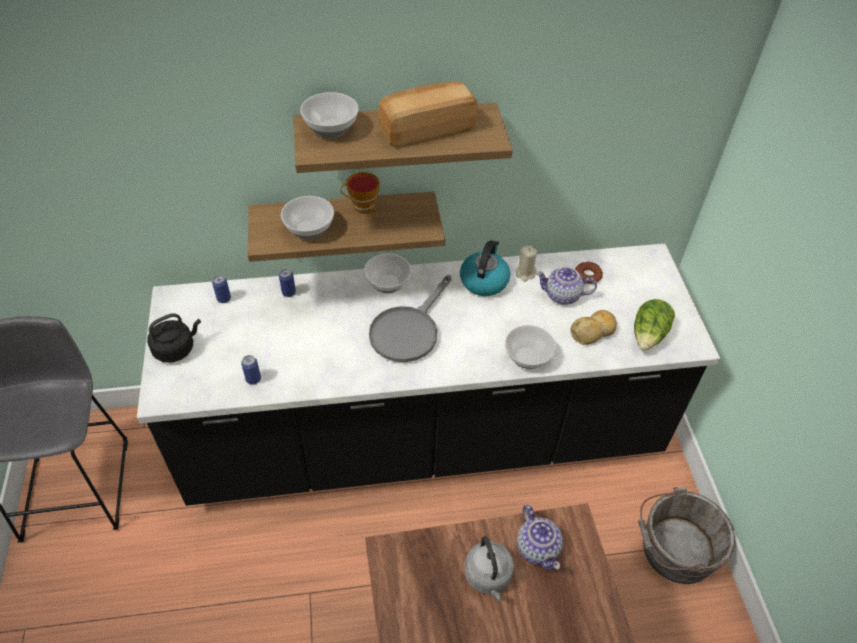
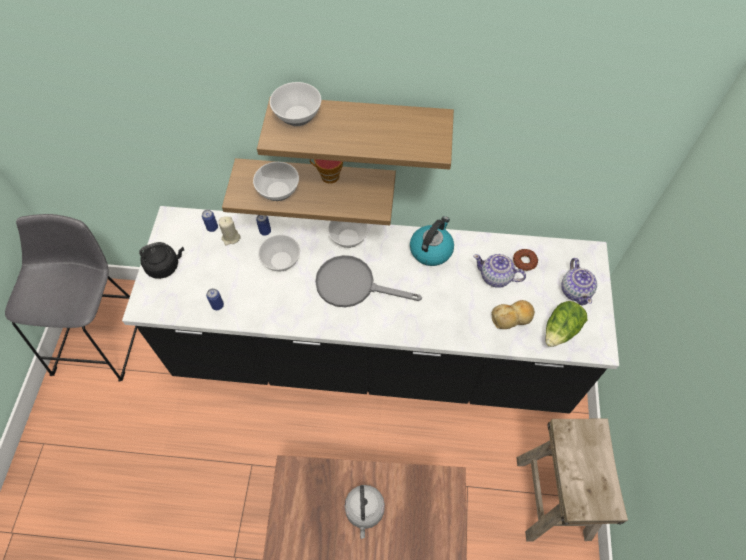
camera: 15 degrees right, 10 degrees up
grey frying pan [369,275,452,362] -> grey frying pan turned 60 degrees clockwise [315,255,422,307]
bread [378,81,477,147] -> none
bowl [505,325,556,369] -> bowl moved to [258,235,300,272]
beige candle [516,246,538,282] -> beige candle moved to [219,216,241,246]
teapot [517,505,563,570] -> teapot moved to [561,258,597,306]
grey bucket [638,487,735,584] -> beige stool [516,419,628,542]

